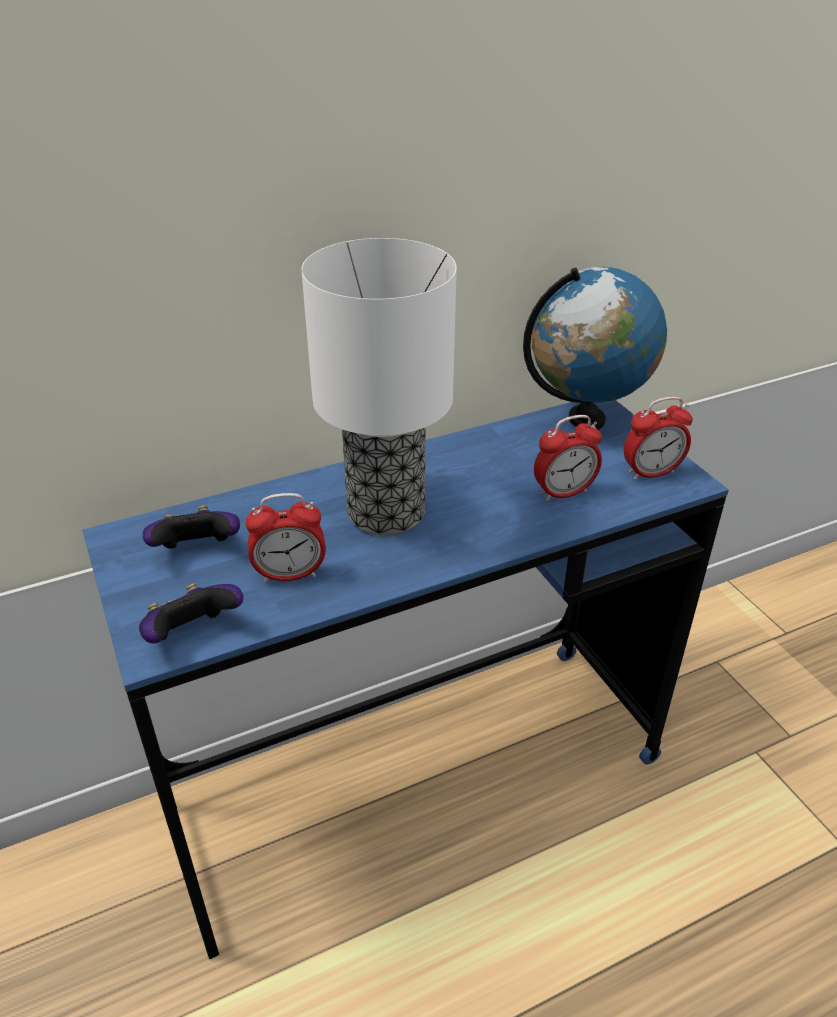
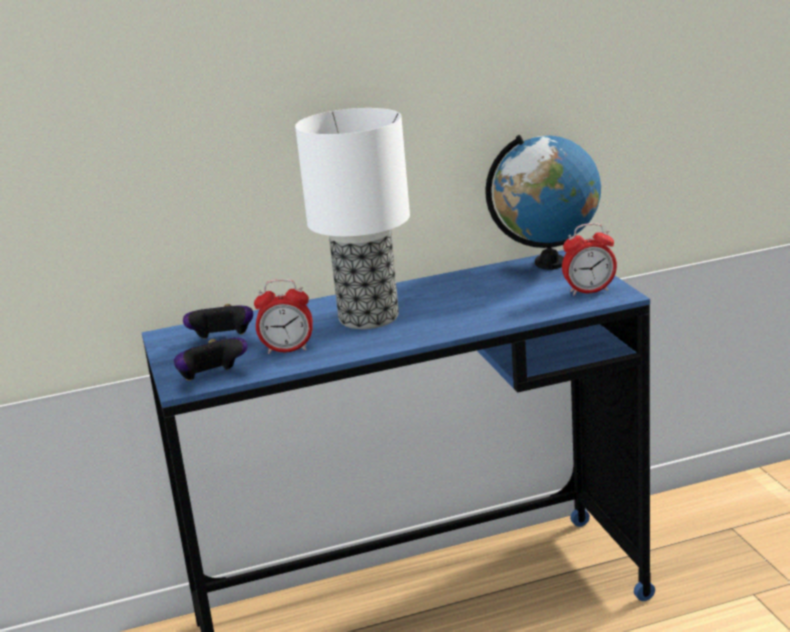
camera: 10 degrees right, 15 degrees down
alarm clock [534,415,602,501] -> none

